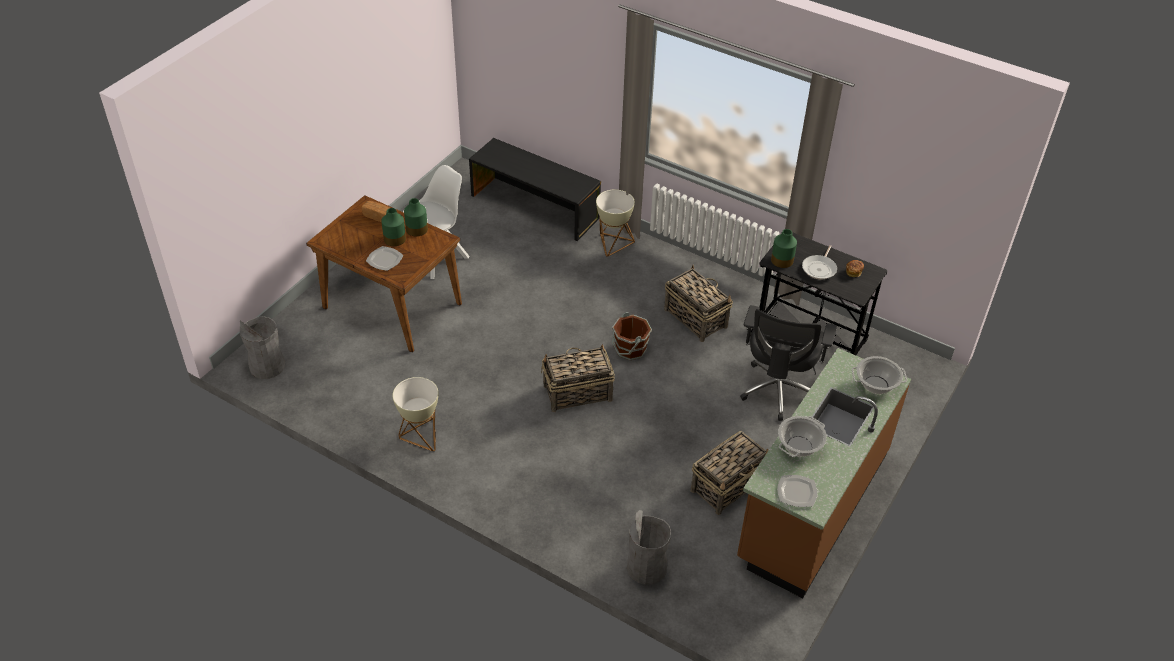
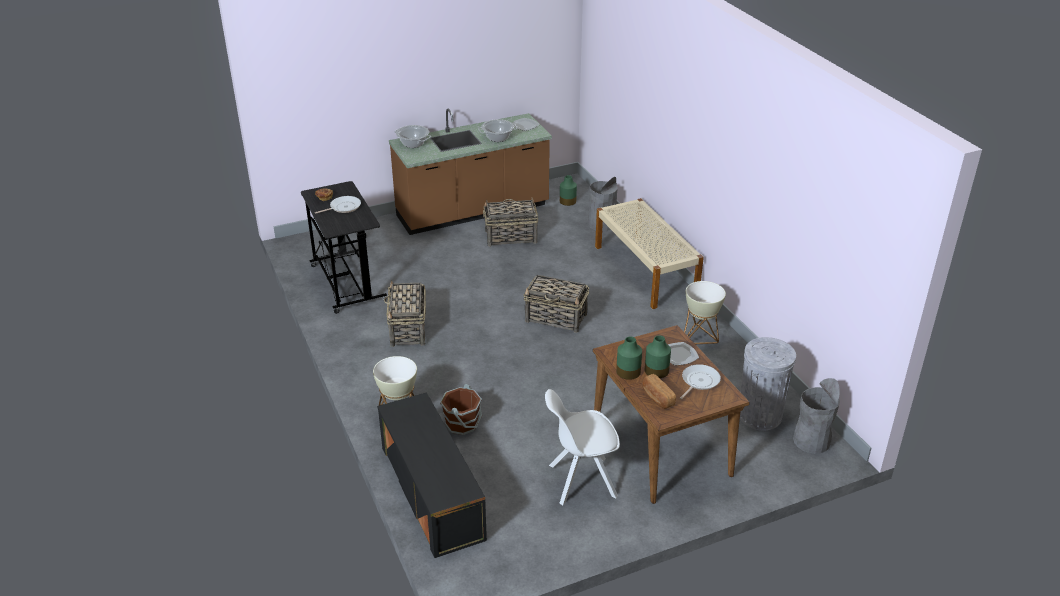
camera: 145 degrees left, 10 degrees down
brown bucket [612,312,652,360] -> brown bucket moved to [440,384,482,435]
office chair [740,305,837,421] -> none
green vase [771,229,797,268] -> green vase moved to [560,175,577,206]
none -> beige bench [595,198,704,309]
none -> frying pan [680,364,721,399]
none -> grey trash can [740,337,796,430]

